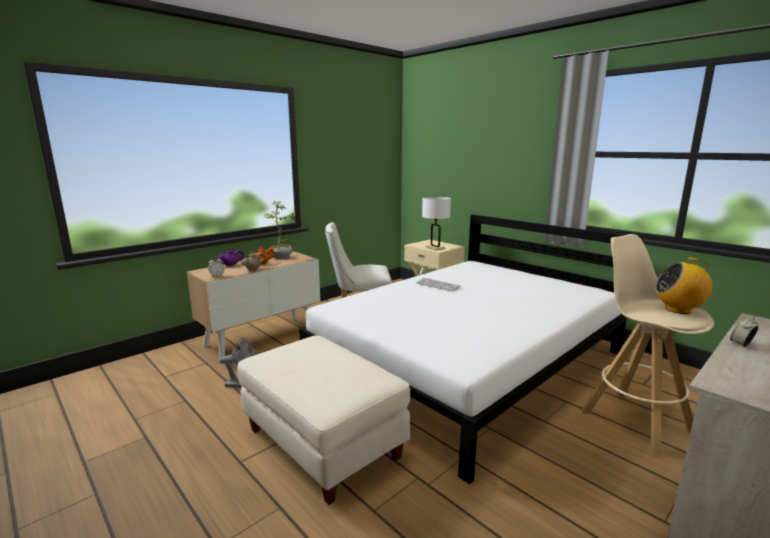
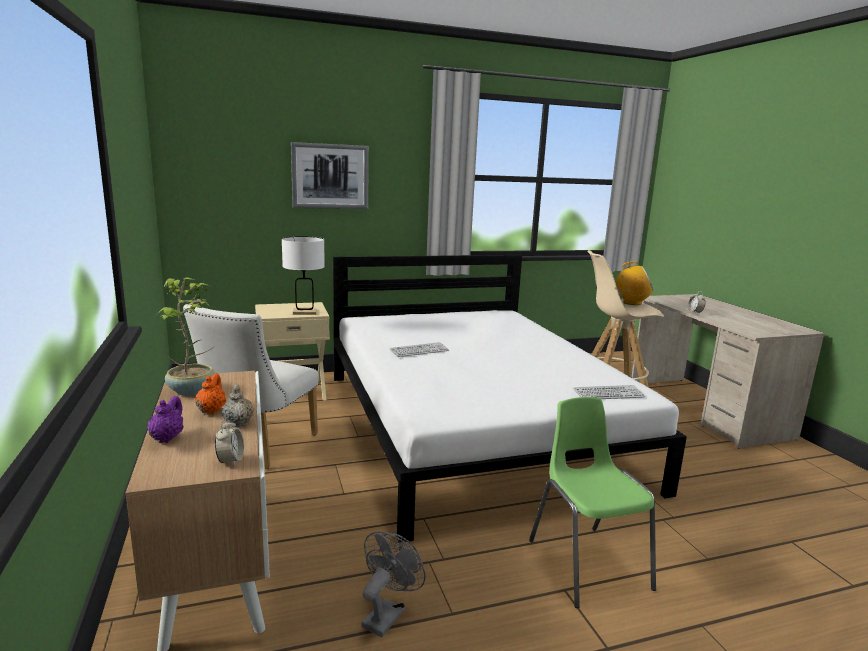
camera: 65 degrees left, 0 degrees up
beige ottoman [237,335,410,505] -> green chair [529,397,656,608]
radio [654,257,712,314] -> radio turned 120 degrees counterclockwise [616,261,653,305]
none -> picture [291,142,369,209]
none -> keyboard [573,385,645,399]

